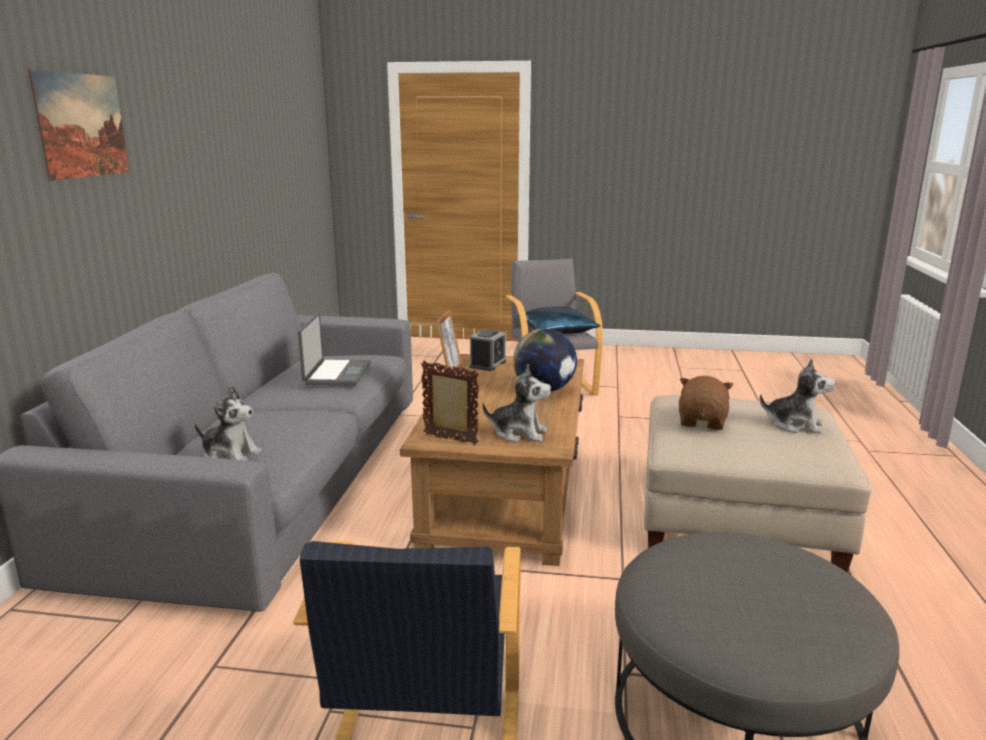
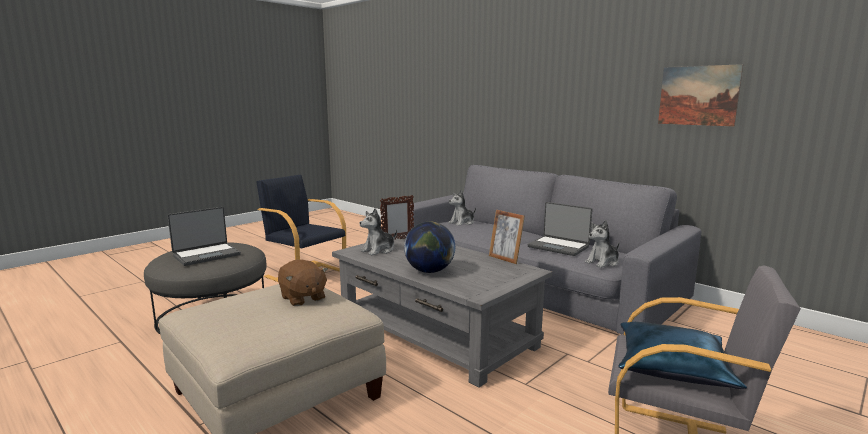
camera: 125 degrees right, 5 degrees down
picture [28,69,130,181] -> picture moved to [658,64,743,127]
brown coffee table [400,354,584,566] -> grey coffee table [332,234,552,388]
alarm clock [470,330,506,371] -> none
plush toy [760,359,836,434] -> plush toy moved to [585,220,619,268]
none -> laptop [167,207,241,266]

